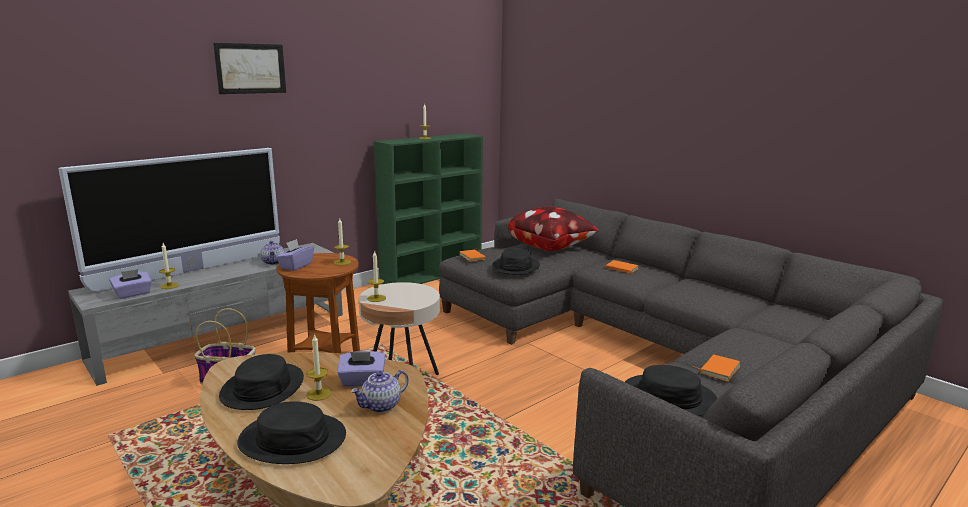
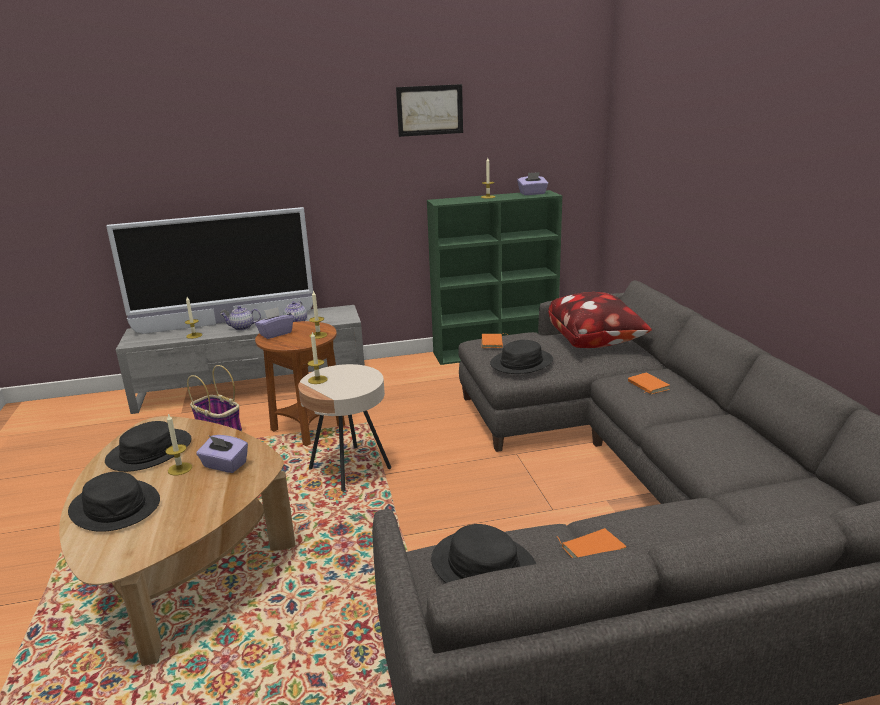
camera: 30 degrees right, 5 degrees up
purple tissue box [109,269,152,299] -> purple tissue box moved to [517,172,548,195]
picture [213,43,286,94] -> picture moved to [396,84,463,137]
teapot [351,370,409,413] -> teapot moved to [220,306,261,330]

